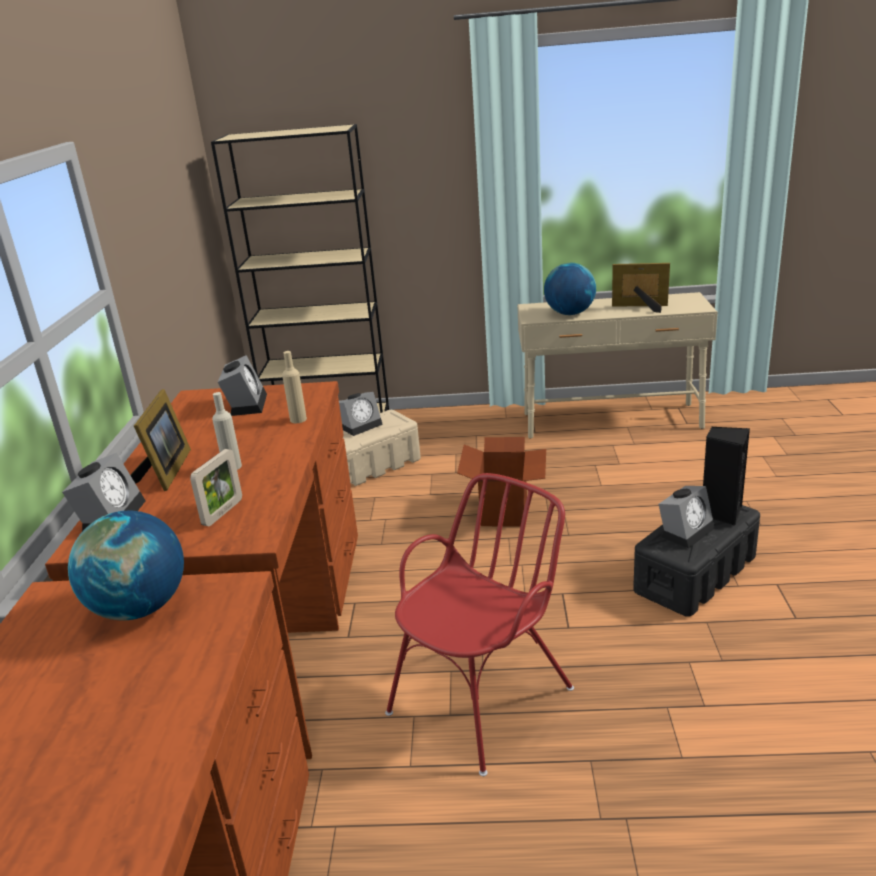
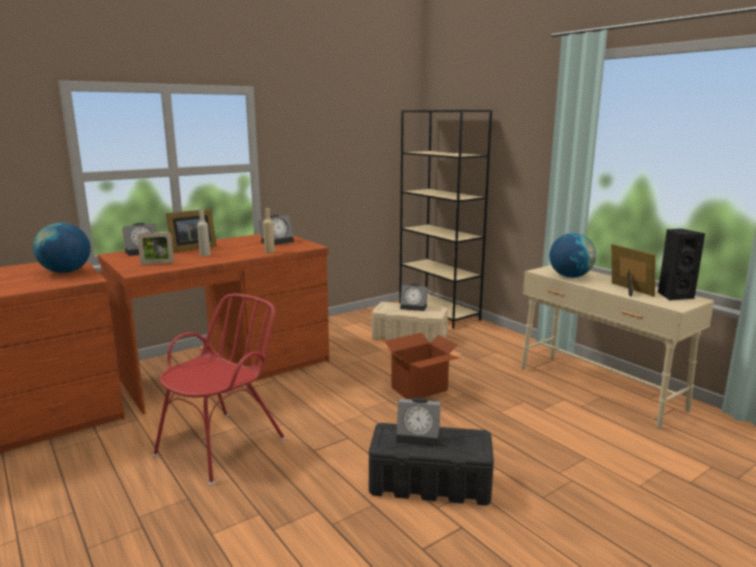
camera: 50 degrees right, 10 degrees down
red chair [385,473,574,776] -> red chair turned 60 degrees counterclockwise [153,294,286,485]
black speaker [703,427,750,525] -> black speaker moved to [658,229,705,300]

